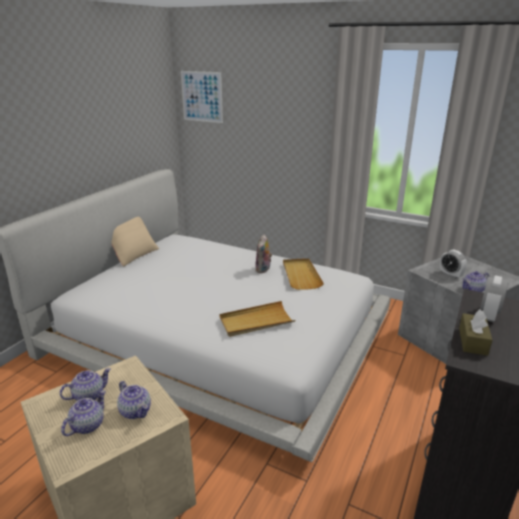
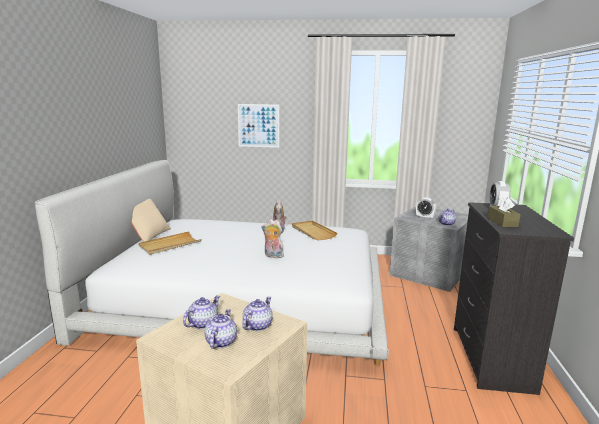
camera: 20 degrees left, 10 degrees down
teapot [117,381,151,419] -> teapot turned 90 degrees counterclockwise [242,297,273,331]
picture [181,71,223,123] -> picture moved to [238,104,279,148]
beige tray [219,301,295,337] -> beige tray moved to [138,232,202,255]
none -> plush toy [262,219,284,258]

